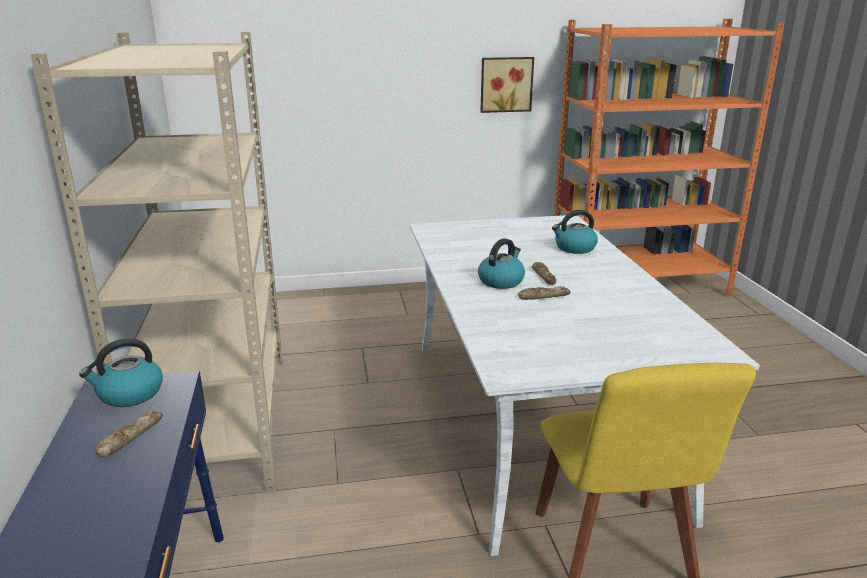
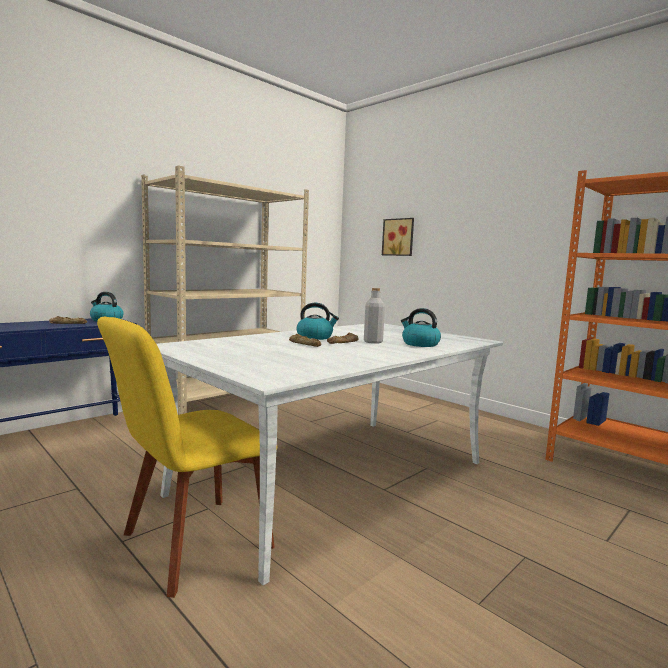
camera: 55 degrees right, 15 degrees down
picture [480,57,534,113] -> picture moved to [382,218,414,256]
none -> grey bottle [364,288,385,344]

